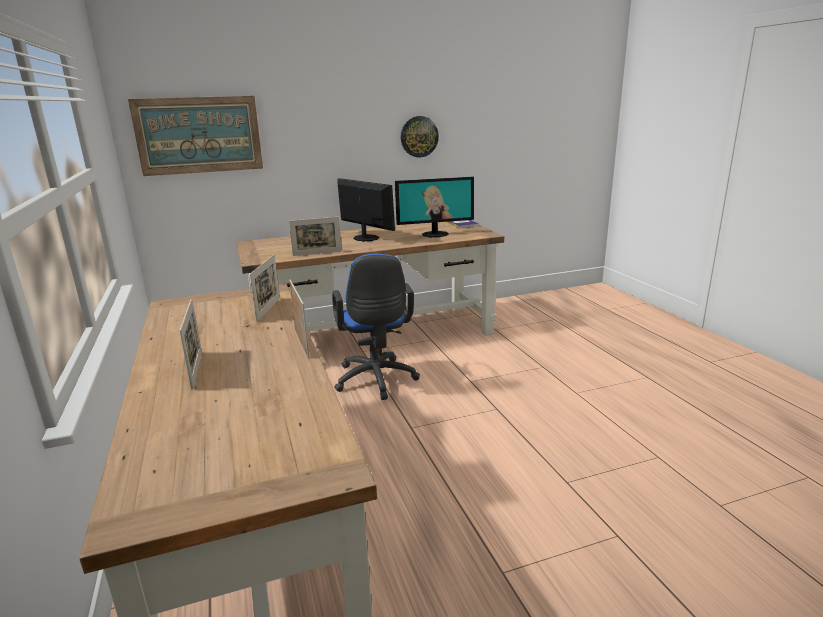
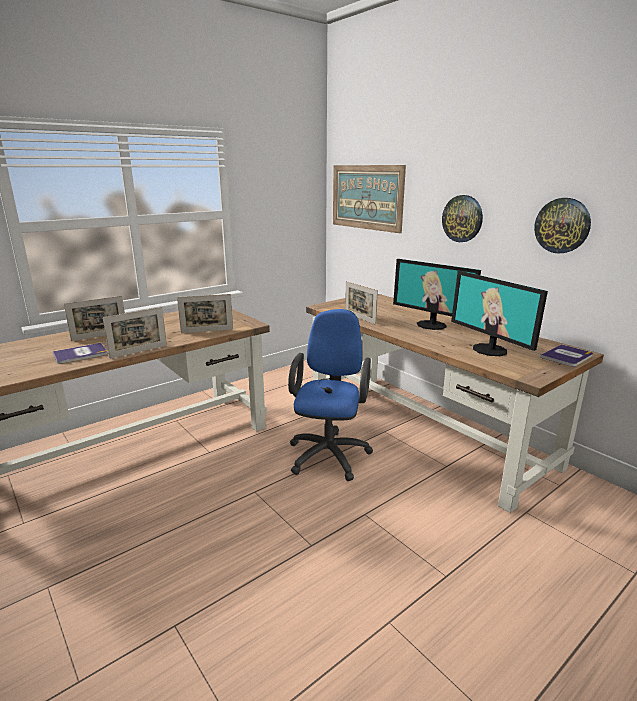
camera: 70 degrees right, 0 degrees up
blue office chair [332,254,420,400] -> blue office chair turned 135 degrees clockwise [288,309,373,481]
monitor [338,178,395,241] -> monitor turned 105 degrees clockwise [393,259,481,330]
none -> book [52,343,108,364]
none -> wall clock [442,195,483,242]

